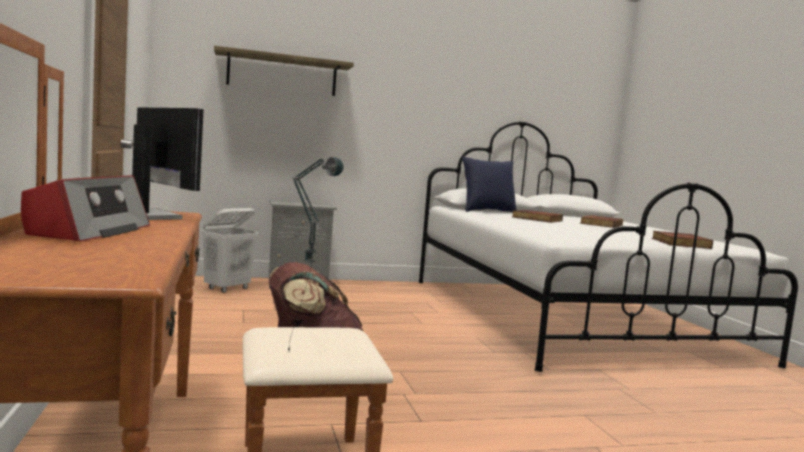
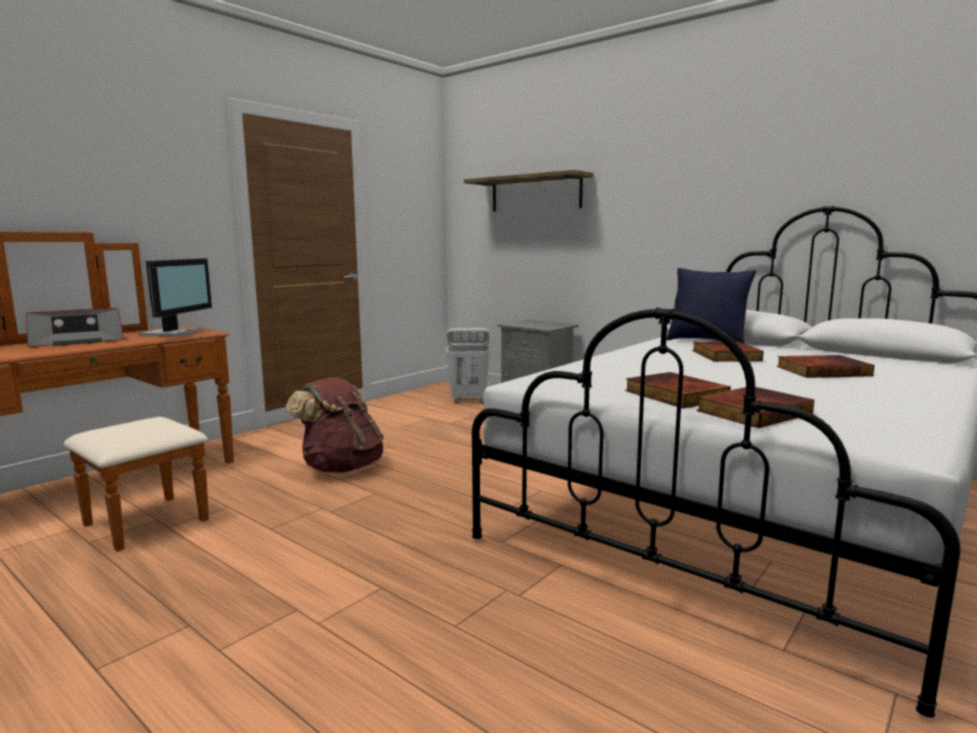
camera: 55 degrees right, 5 degrees up
table lamp [288,157,343,352] -> none
none -> book [625,372,731,408]

